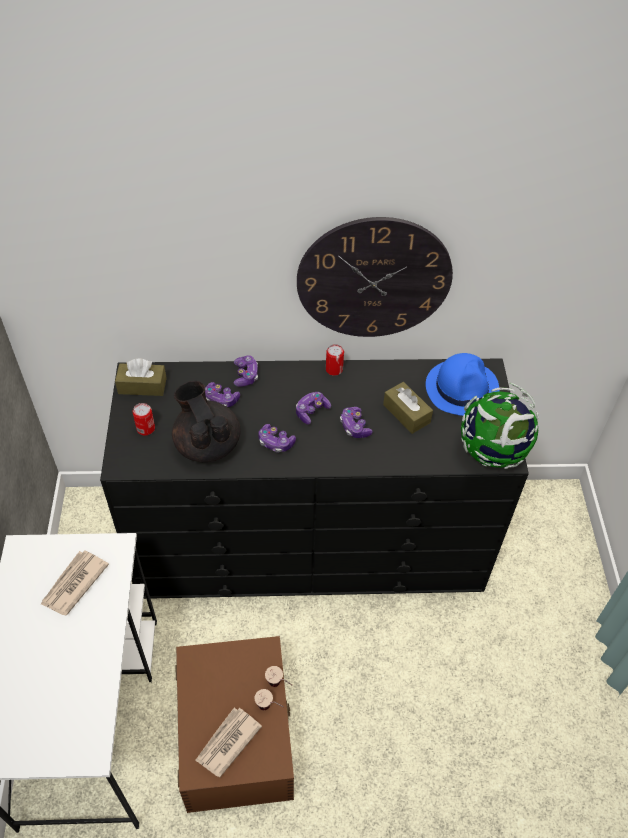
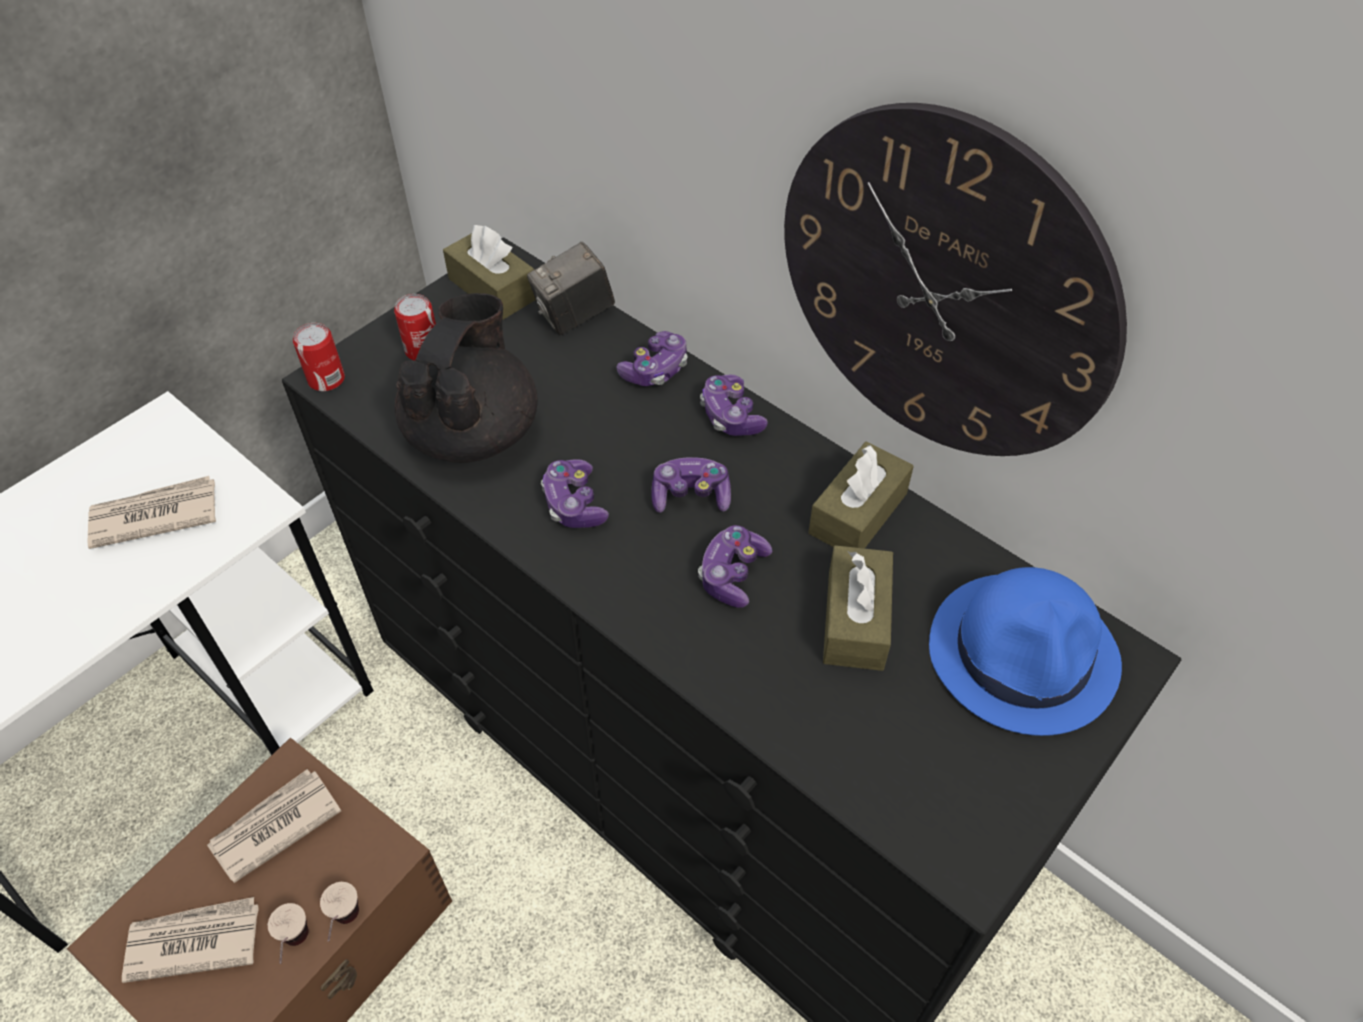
camera: 45 degrees right, 0 degrees up
game controller [205,382,240,407] -> game controller moved to [700,375,768,436]
can [326,344,344,376] -> can moved to [293,323,345,391]
globe [461,383,539,469] -> none
none -> newspaper [207,769,341,883]
none -> camera [527,242,615,335]
none -> brown tissue box [808,442,914,548]

